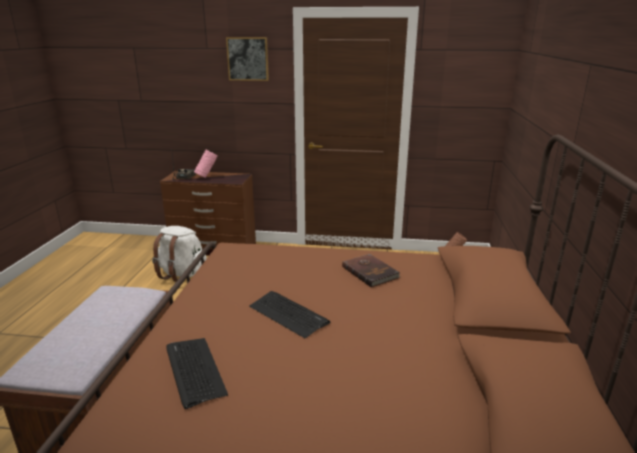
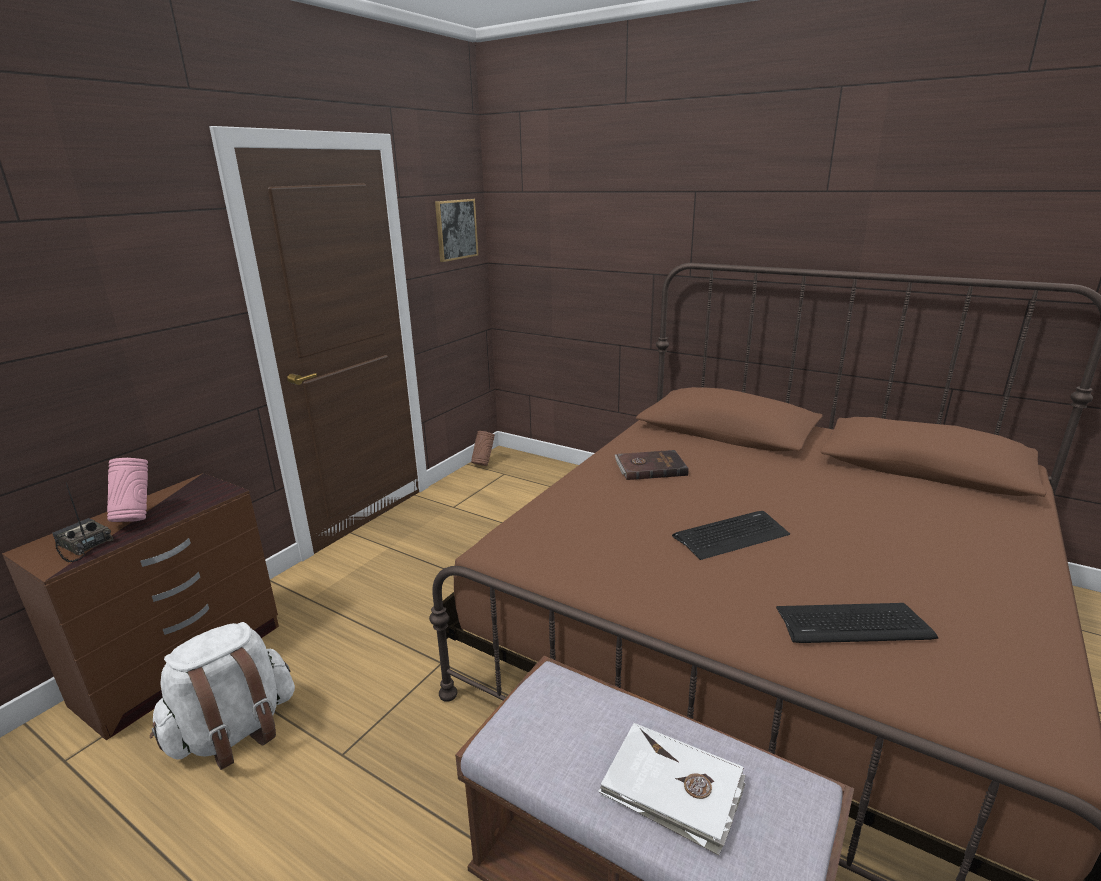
camera: 65 degrees left, 0 degrees up
picture [226,37,269,81] -> picture moved to [435,199,478,262]
none -> white book [598,723,745,855]

